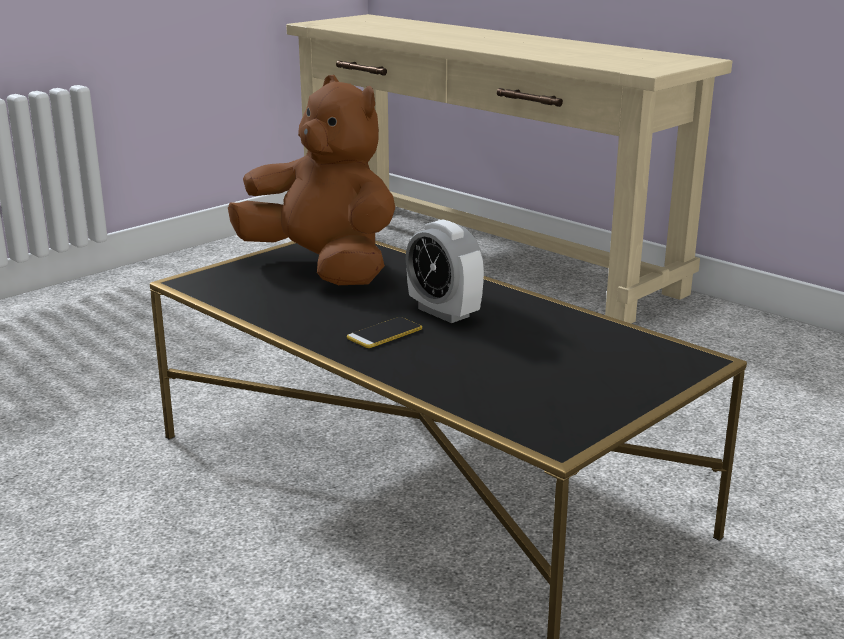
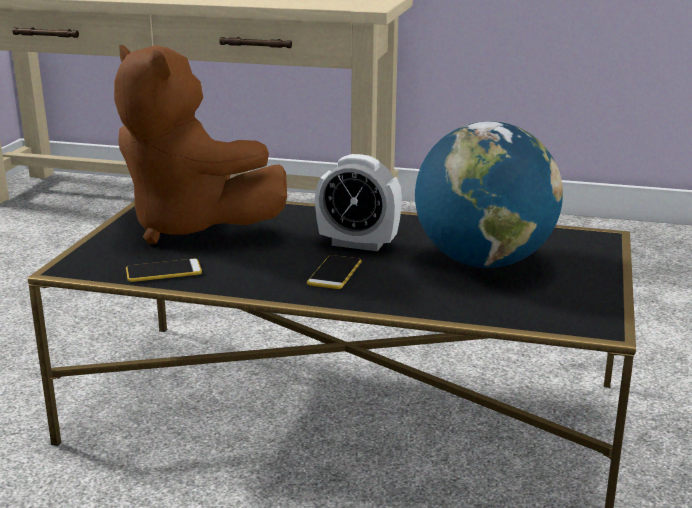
camera: 30 degrees left, 0 degrees up
brown plush toy [228,75,395,285] -> brown plush toy turned 150 degrees counterclockwise [114,45,287,244]
none -> phone [126,259,202,282]
none -> globe [415,121,563,268]

